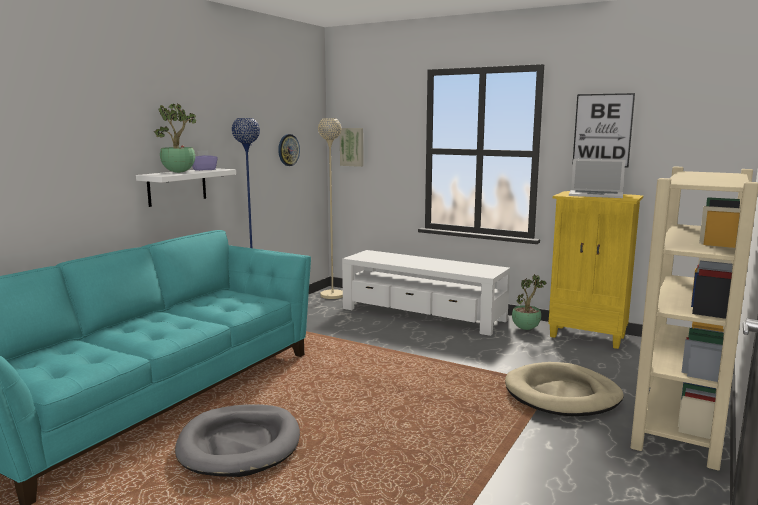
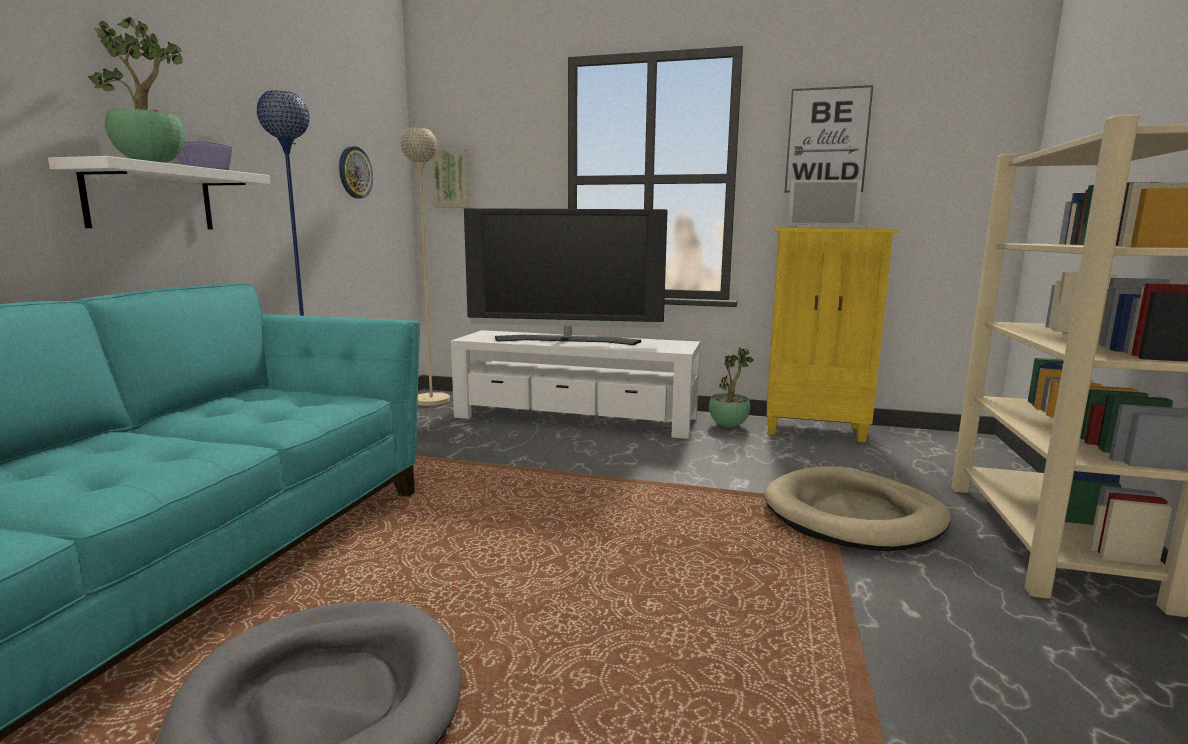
camera: 15 degrees left, 0 degrees up
none -> television [464,208,668,345]

